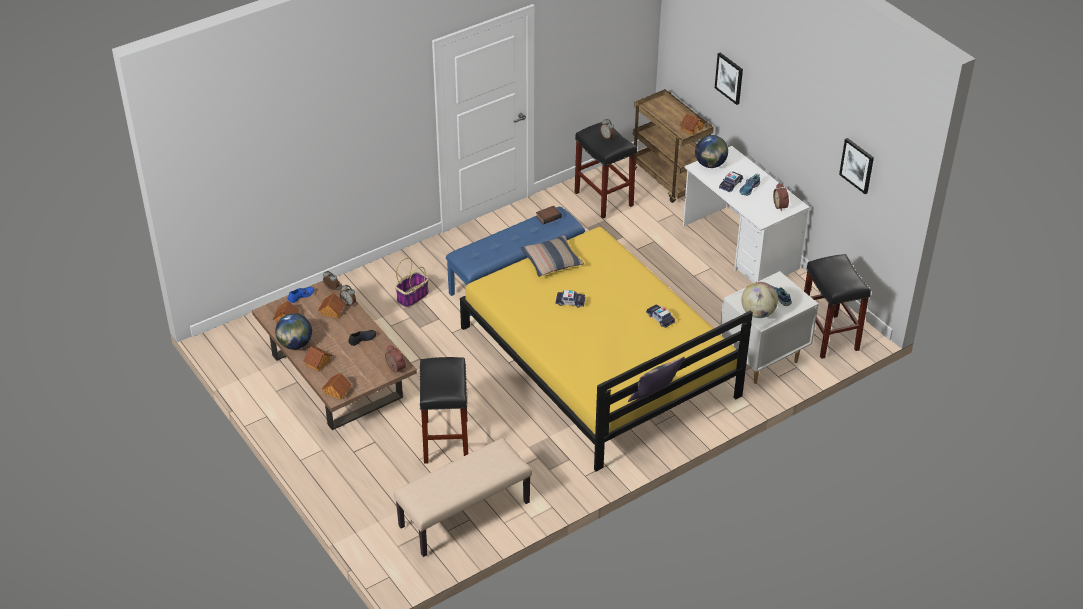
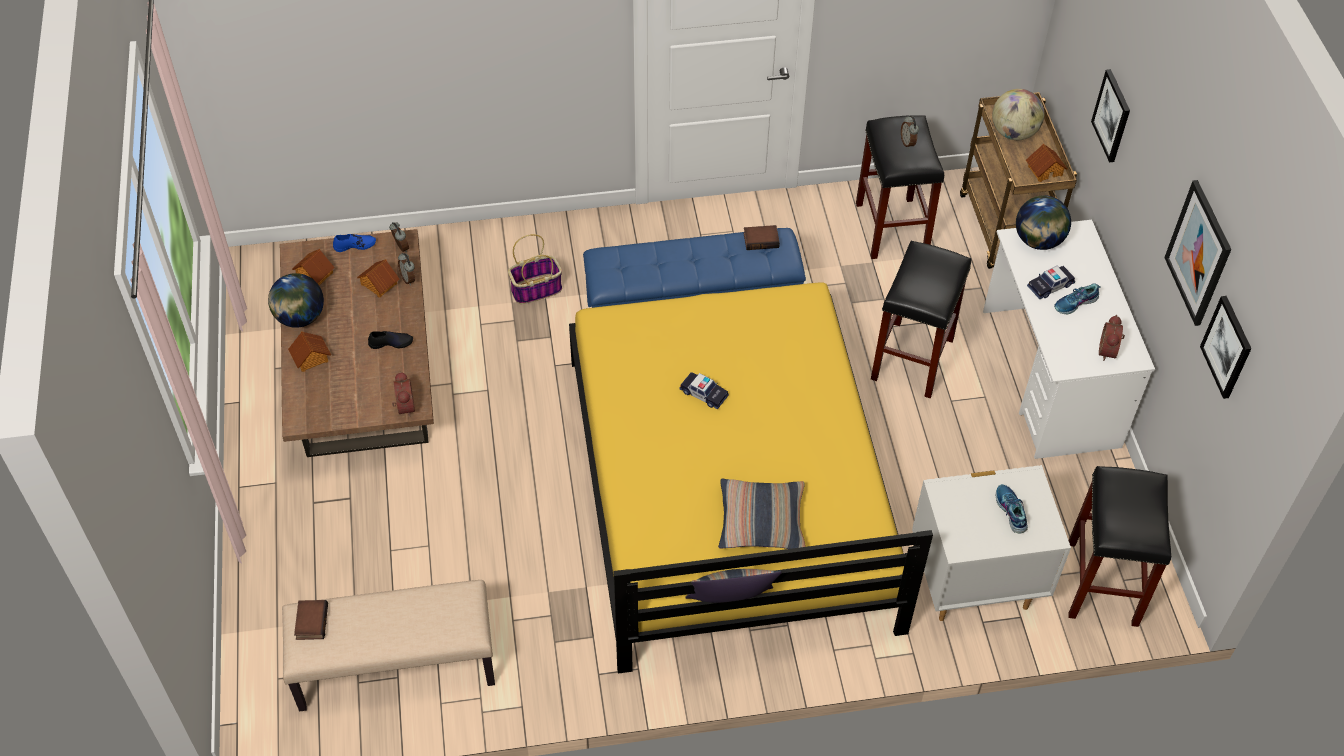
camera: 25 degrees right, 10 degrees up
toy house [322,373,352,400] -> none
black stool [420,357,468,464] -> black stool moved to [871,241,971,398]
pillow [520,235,584,277] -> pillow moved to [718,479,806,549]
toy car [646,304,675,328] -> none
globe [741,282,778,318] -> globe moved to [992,89,1044,140]
none -> book [294,600,328,640]
none -> picture [1164,180,1231,326]

